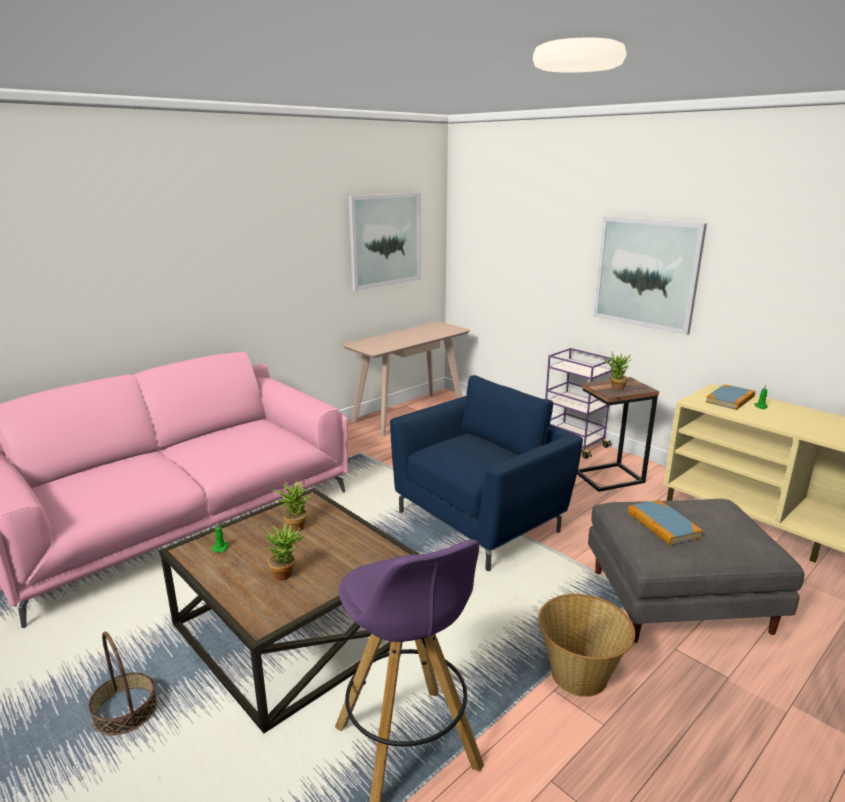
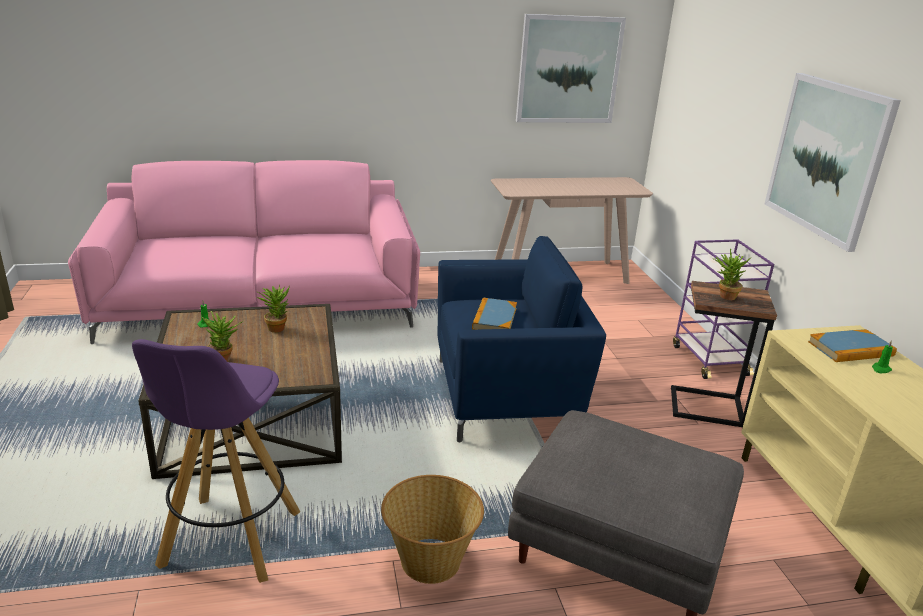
camera: 30 degrees right, 5 degrees up
basket [89,632,157,735] -> none
book [628,500,703,545] -> book moved to [472,298,517,330]

